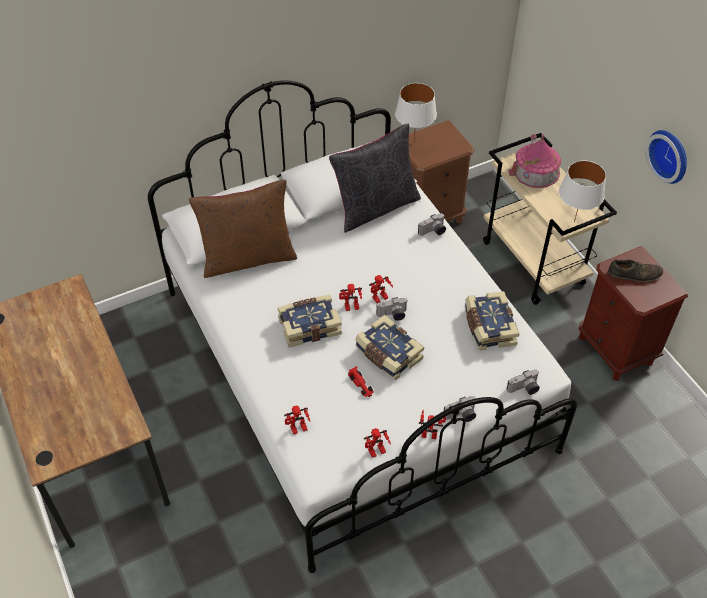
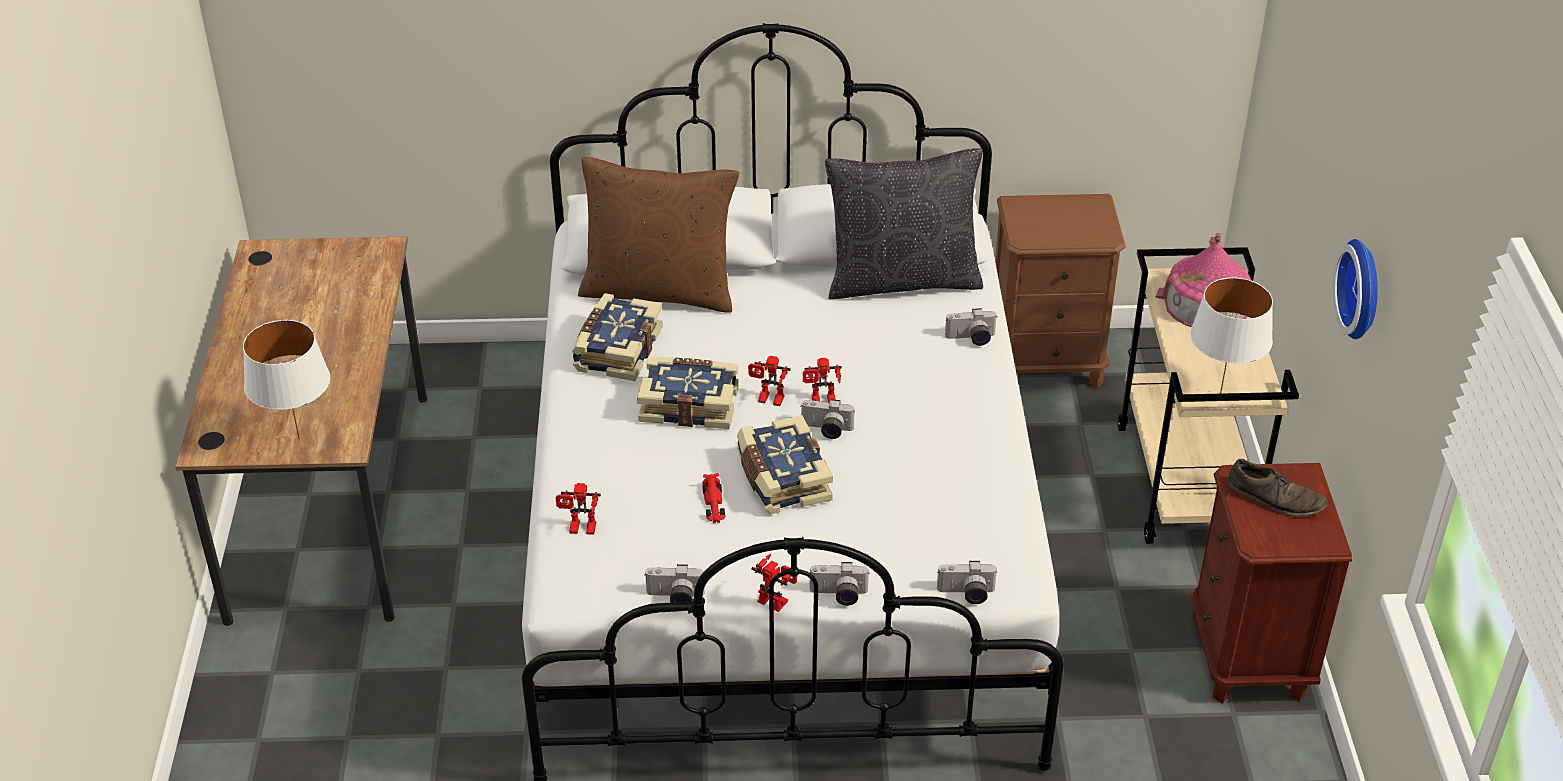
camera: 25 degrees right, 10 degrees down
toy robot [364,428,391,458] -> camera [644,564,705,603]
white table lamp [395,83,437,141] -> white table lamp moved to [243,320,330,439]
book [465,291,519,351] -> book moved to [572,293,663,381]

